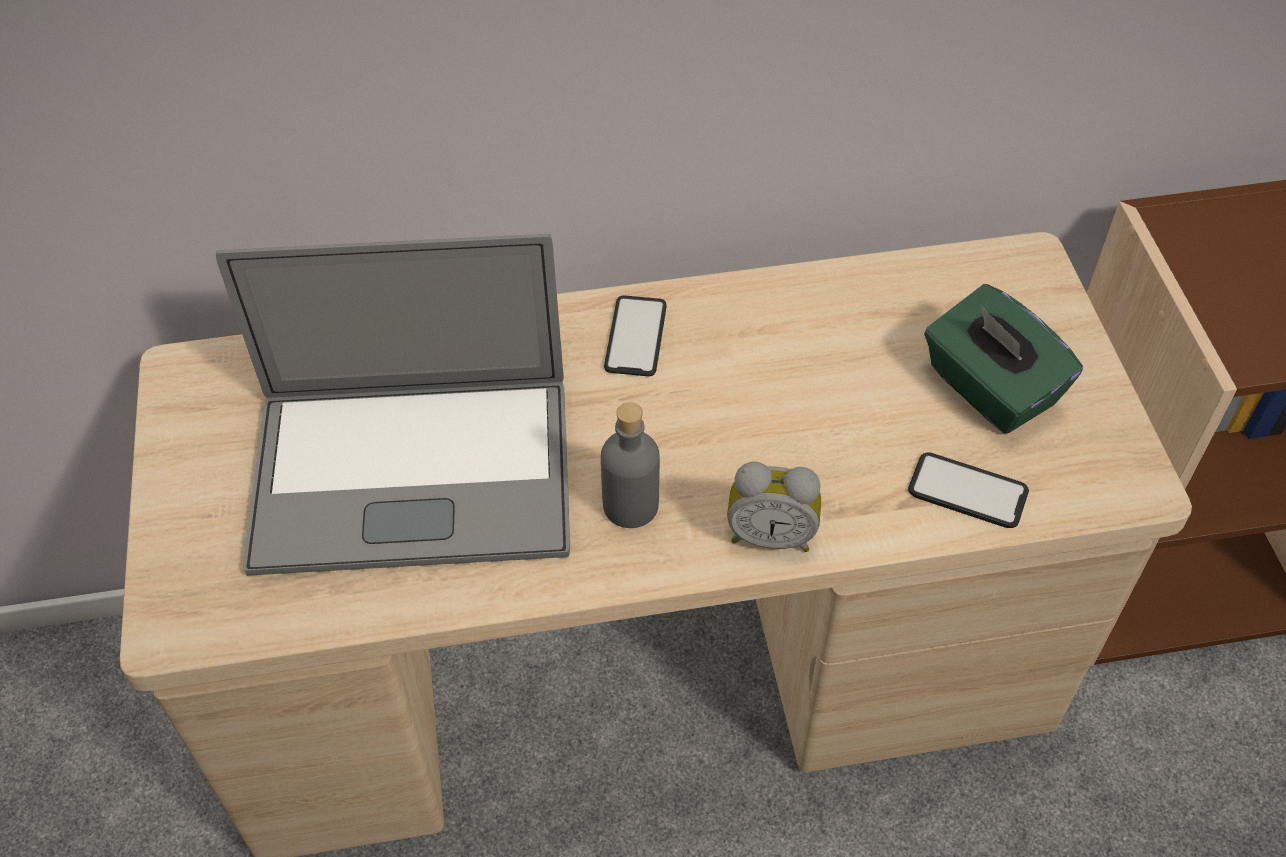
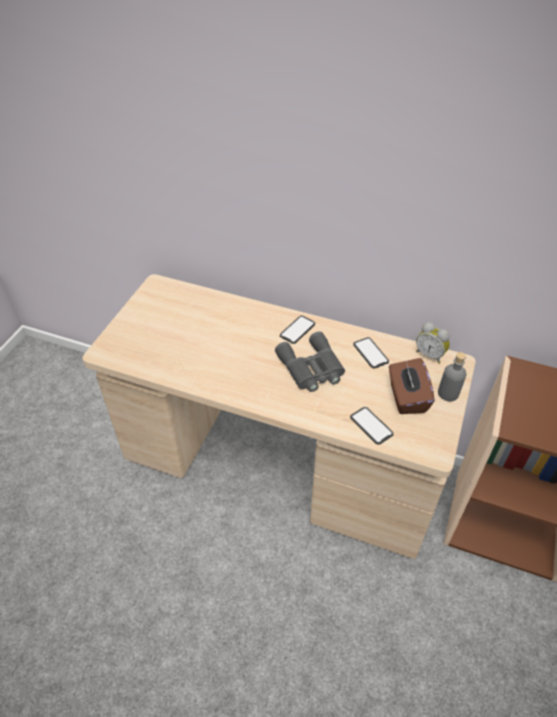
camera: 30 degrees right, 5 degrees down
laptop [216,234,570,576] -> none
grey bottle [601,402,660,528] -> grey bottle moved to [438,352,466,402]
alarm clock [727,462,821,552] -> alarm clock moved to [416,322,450,364]
green tissue box [924,284,1083,434] -> brown tissue box [389,358,435,414]
none -> grey binoculars [275,331,345,392]
none -> phone [353,337,389,369]

